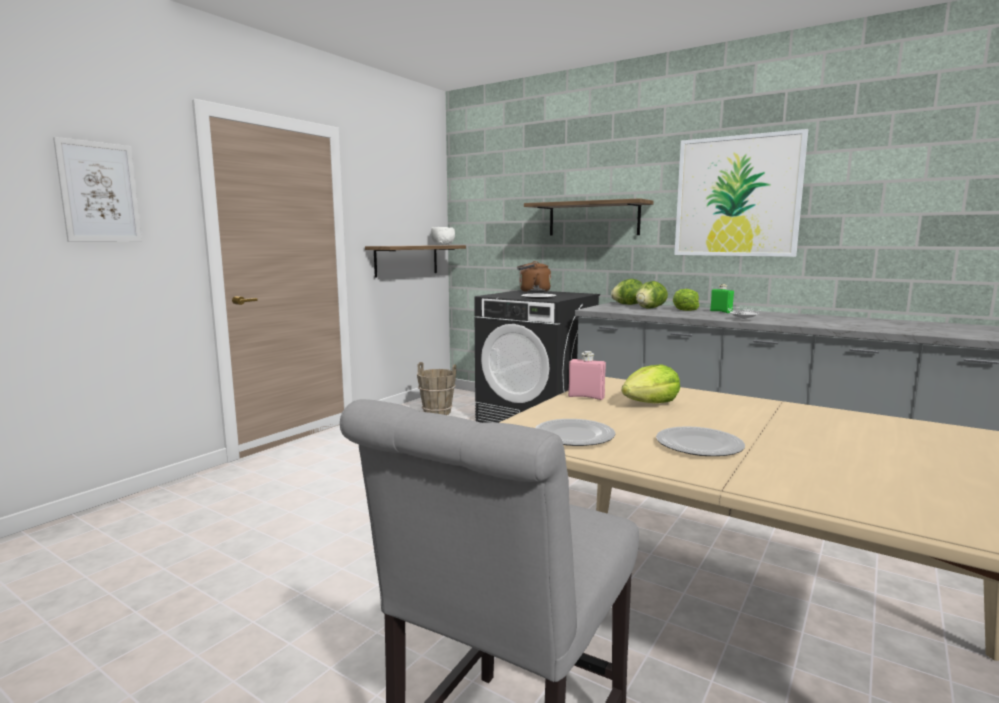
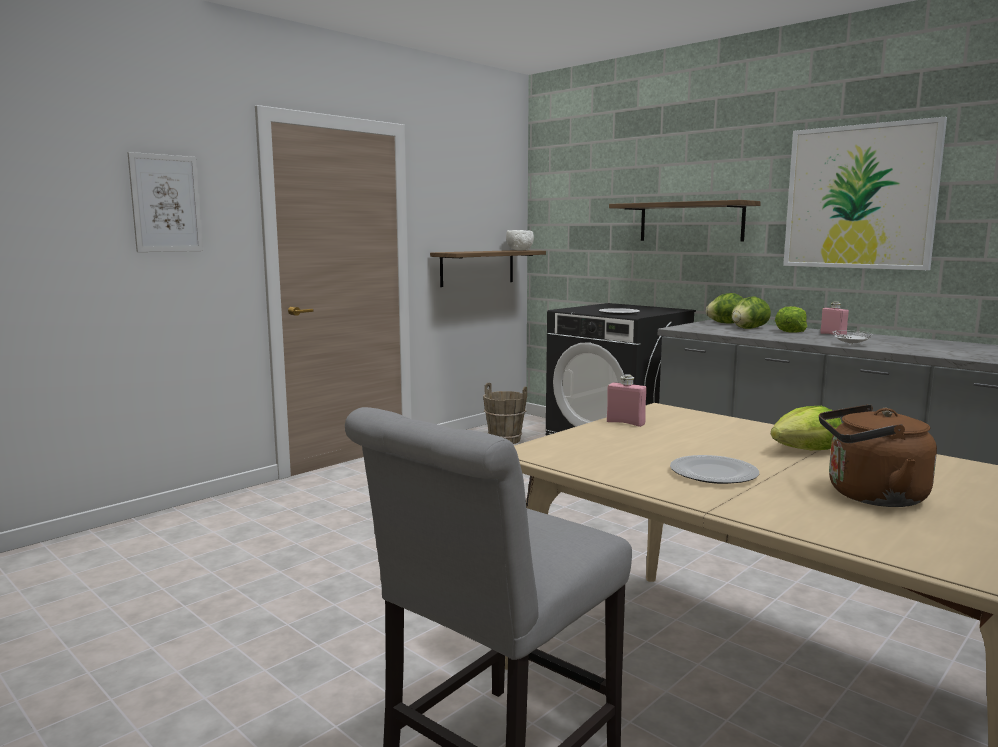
camera: 10 degrees right, 0 degrees up
brown kettle [517,261,551,293] -> brown kettle moved to [819,405,937,507]
plate [535,419,615,446] -> none
lettuce [622,364,680,403] -> lettuce moved to [771,406,842,450]
green bottle [710,284,734,313] -> pink bottle [820,302,849,336]

